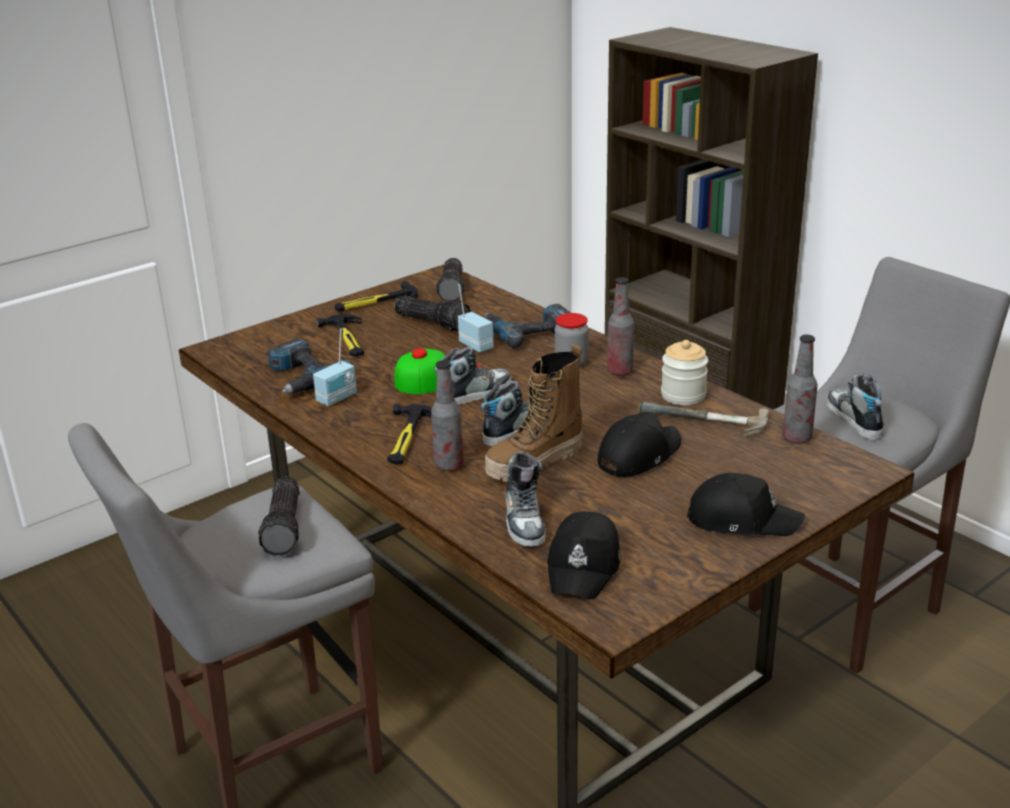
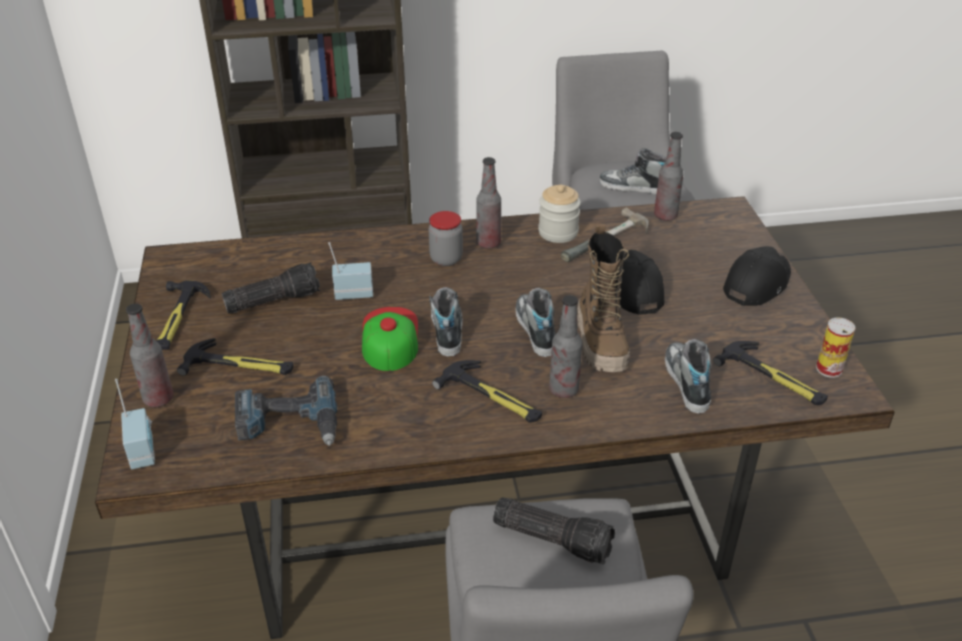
camera: 60 degrees left, 10 degrees up
radio [313,329,357,406] -> radio moved to [115,379,155,469]
flashlight [436,258,464,302] -> none
power drill [485,304,570,348] -> none
shoe [506,452,546,547] -> shoe turned 120 degrees counterclockwise [665,339,711,414]
black cap [547,511,620,599] -> hammer [713,341,828,405]
none -> bottle [126,304,174,407]
none -> can [816,317,856,378]

